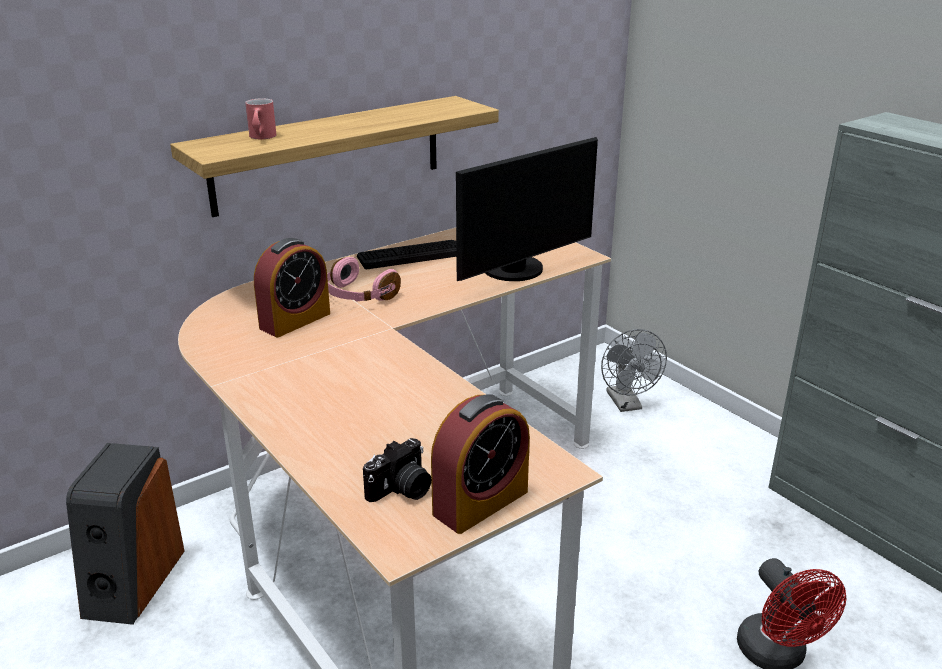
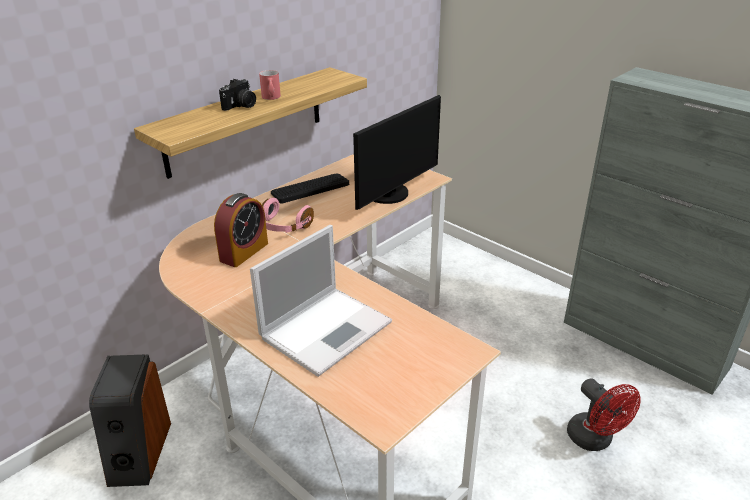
camera: 10 degrees left, 5 degrees up
red mug [245,98,276,139] -> red mug moved to [259,70,281,100]
camera [363,438,431,502] -> camera moved to [219,79,256,111]
alarm clock [431,394,530,534] -> none
grey fan [601,329,667,412] -> none
none -> laptop [250,225,392,377]

